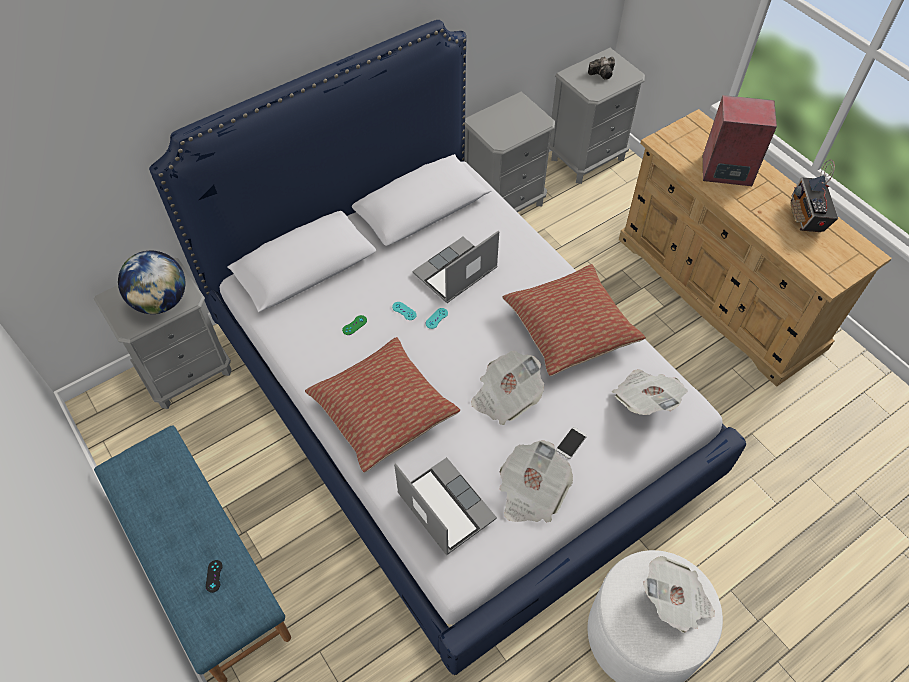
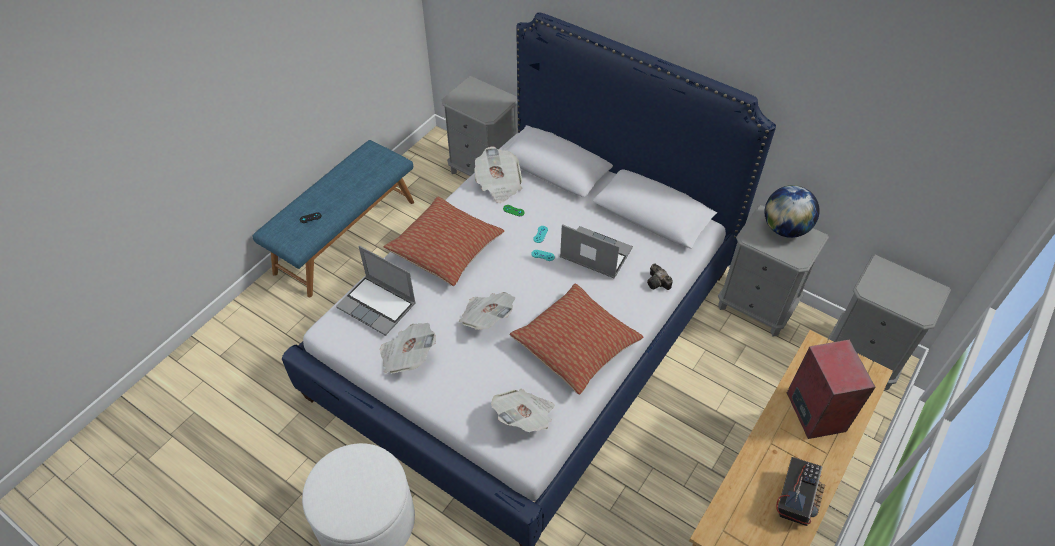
camera: 70 degrees right, 5 degrees down
globe [118,251,185,314] -> globe moved to [765,185,820,238]
laptop [394,457,497,556] -> laptop turned 90 degrees clockwise [336,246,416,336]
phone [556,427,587,459] -> none
camera [588,57,615,80] -> camera moved to [647,263,673,290]
newspaper [643,556,715,633] -> newspaper moved to [474,146,522,203]
radio [790,160,838,232] -> radio turned 135 degrees clockwise [776,457,825,526]

